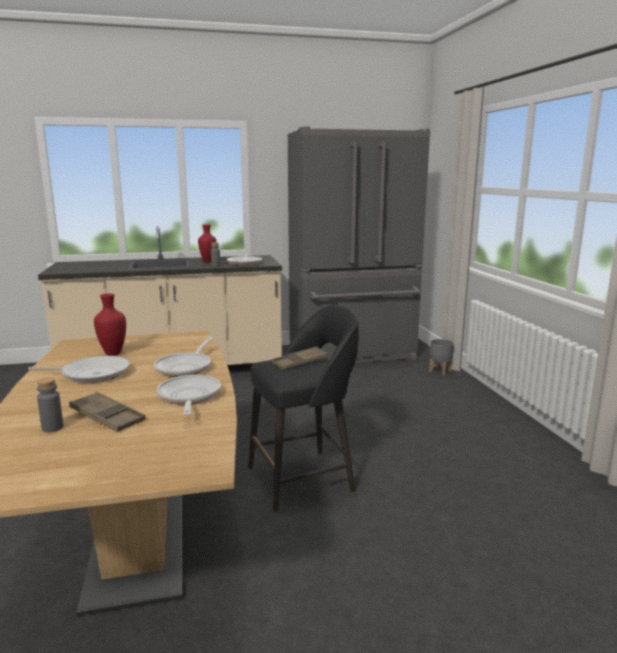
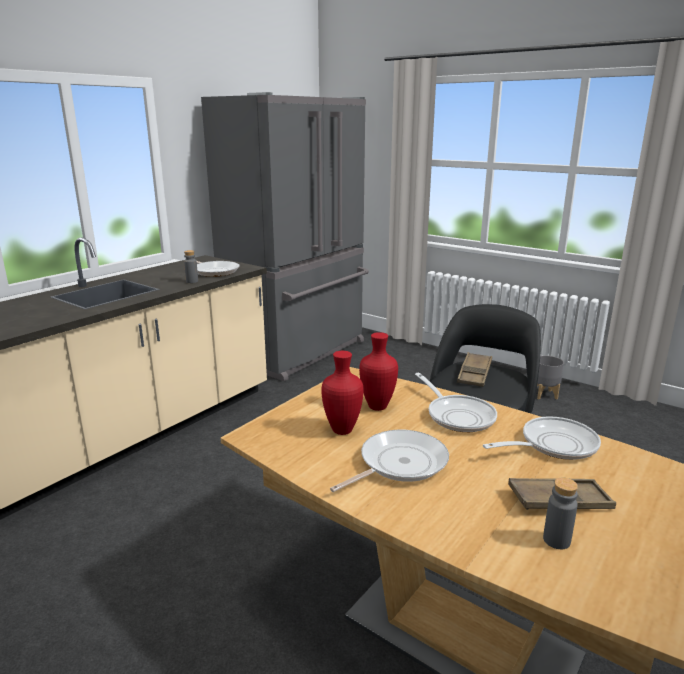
camera: 40 degrees left, 5 degrees up
frying pan [157,375,221,416] -> frying pan turned 120 degrees clockwise [483,416,601,460]
red vase [198,224,217,262] -> red vase moved to [359,332,398,411]
grey planter [429,339,454,376] -> grey planter moved to [537,355,564,400]

